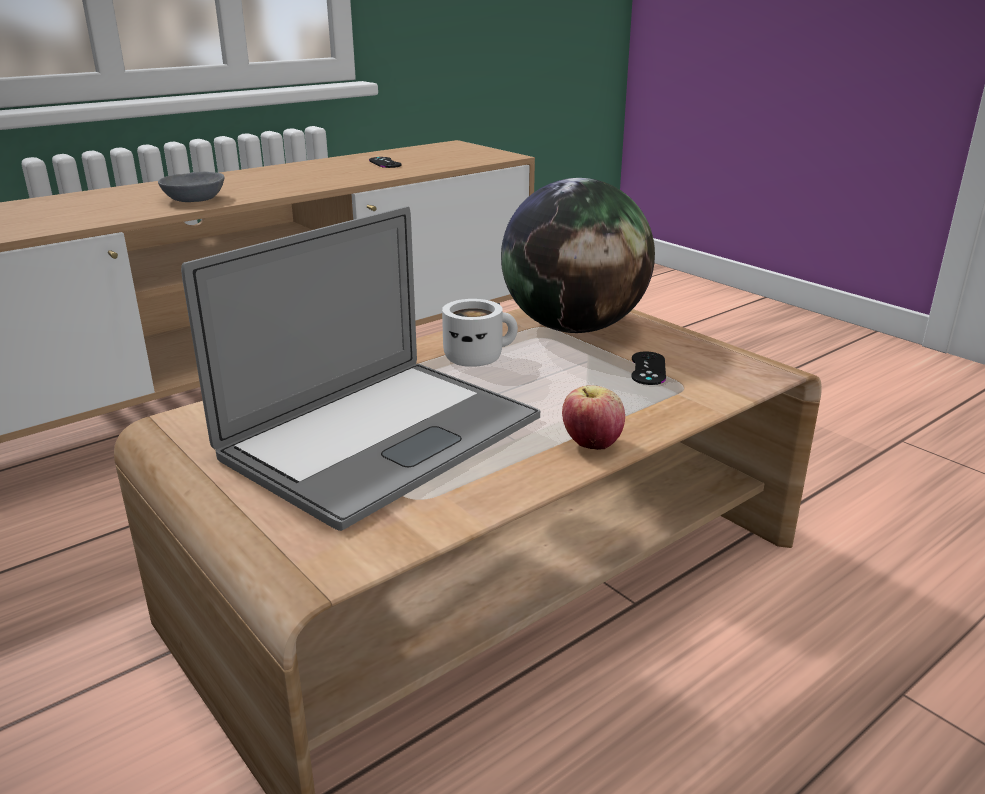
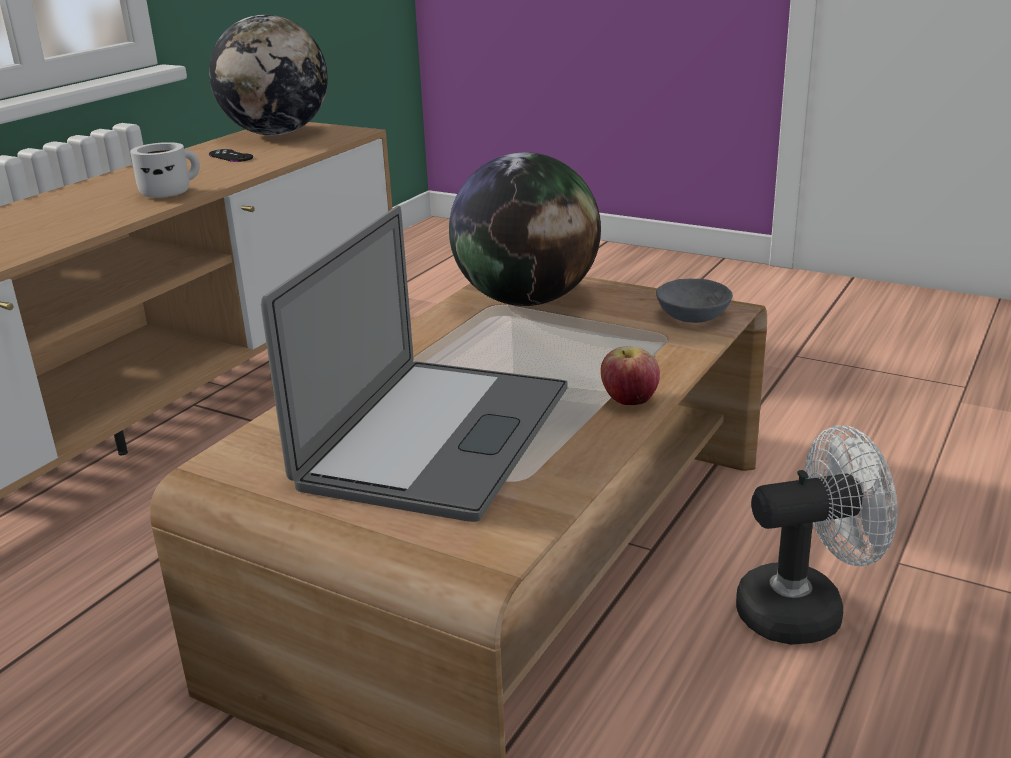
camera: 20 degrees left, 0 degrees up
grey bowl [158,171,224,202] -> grey bowl moved to [656,279,733,323]
white mug [442,299,518,367] -> white mug moved to [130,142,200,198]
black game controller [631,352,666,385] -> none
none -> globe [209,15,328,136]
none -> white fan [736,426,898,645]

